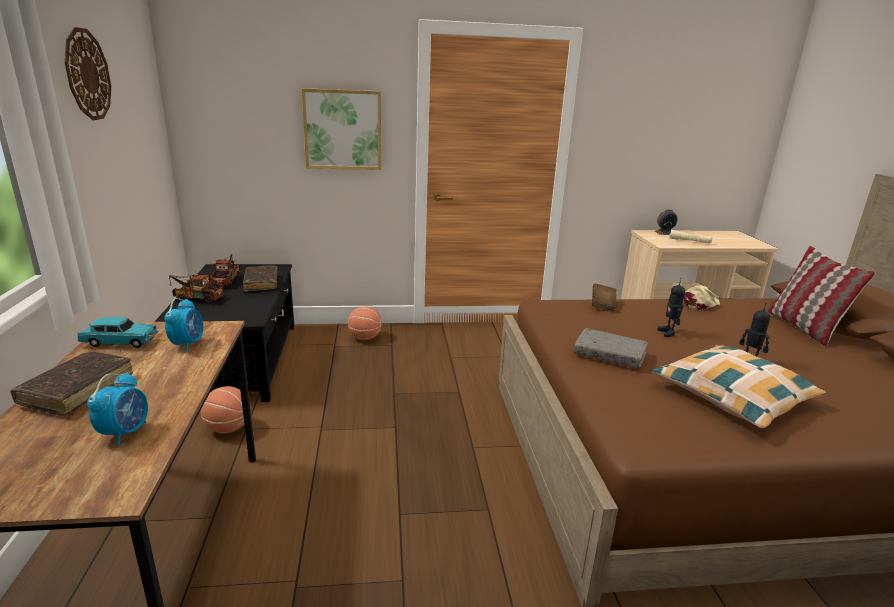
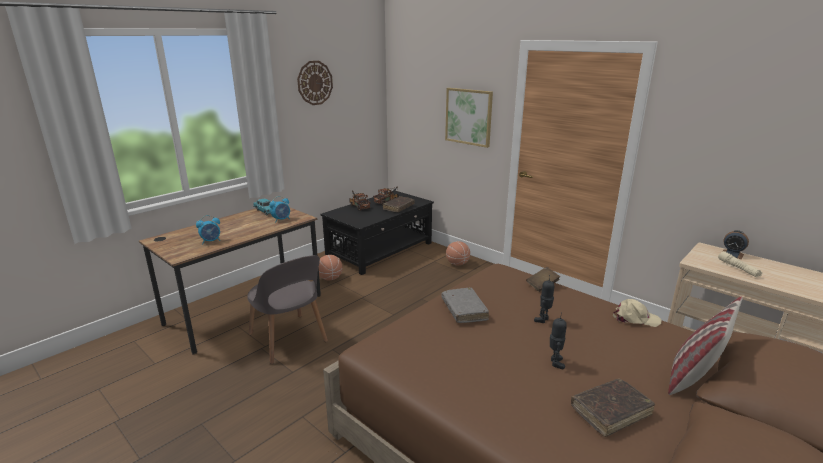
camera: 50 degrees right, 0 degrees up
brown book [10,352,133,416] -> brown book moved to [571,379,655,437]
pillow [652,345,827,428] -> none
none -> grey chair [248,255,328,364]

